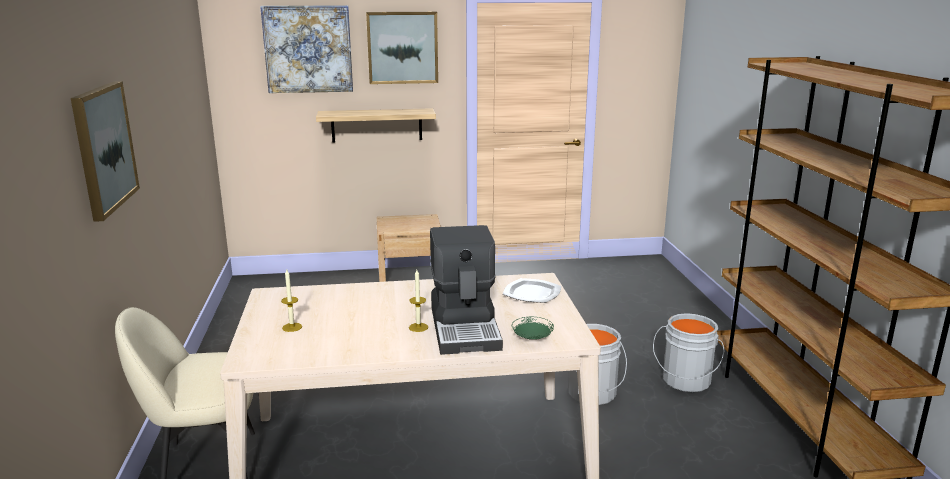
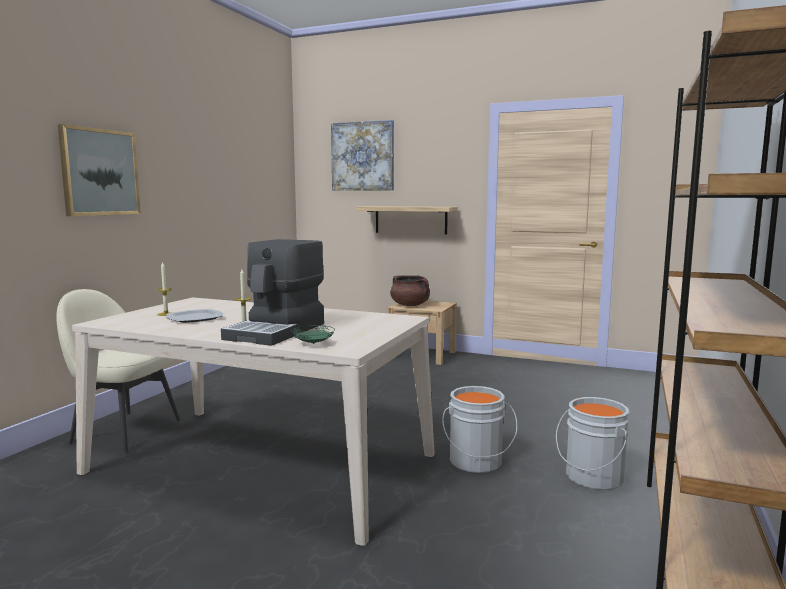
camera: 30 degrees right, 10 degrees down
picture [366,12,438,84] -> none
plate [503,278,561,303] -> plate moved to [166,309,223,323]
none -> brown cooking pot [390,275,430,306]

